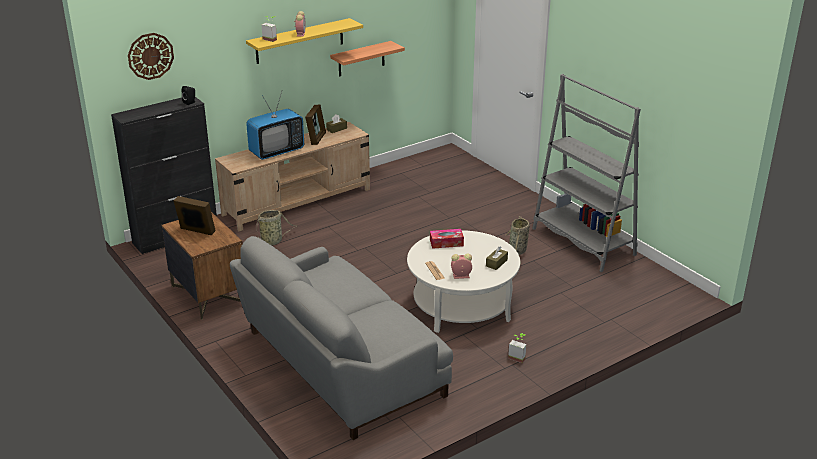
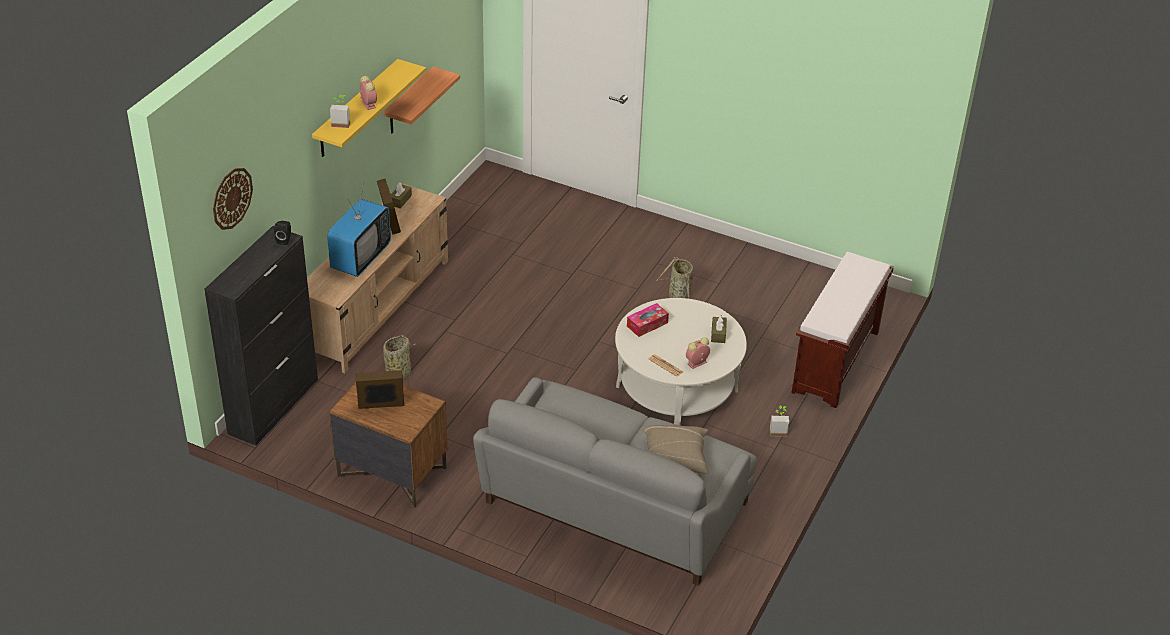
camera: 30 degrees left, 10 degrees up
grey bookcase [532,74,641,272] -> none
none -> beige pillow [642,425,709,474]
none -> brown bench [792,252,894,408]

